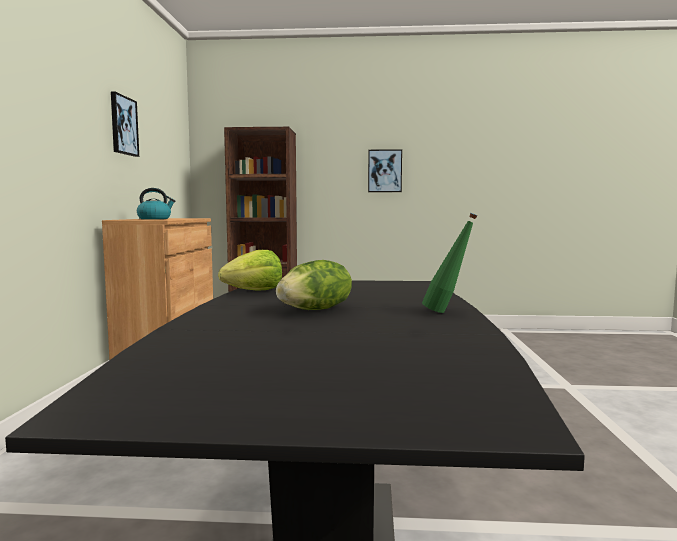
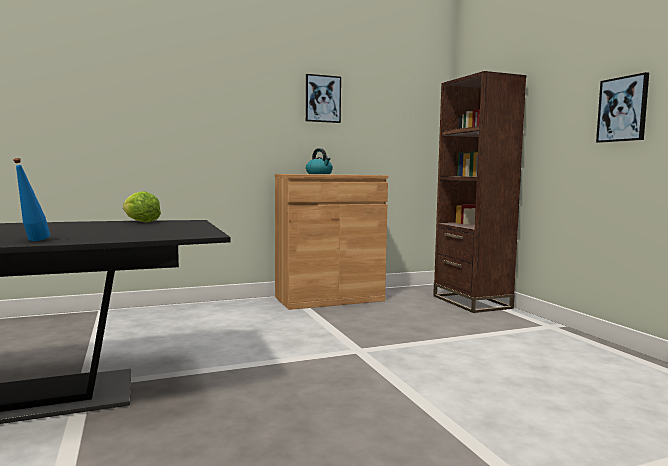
camera: 65 degrees right, 0 degrees up
lettuce [276,260,352,310] -> none
green bottle [422,213,477,313] -> blue bottle [13,158,50,241]

